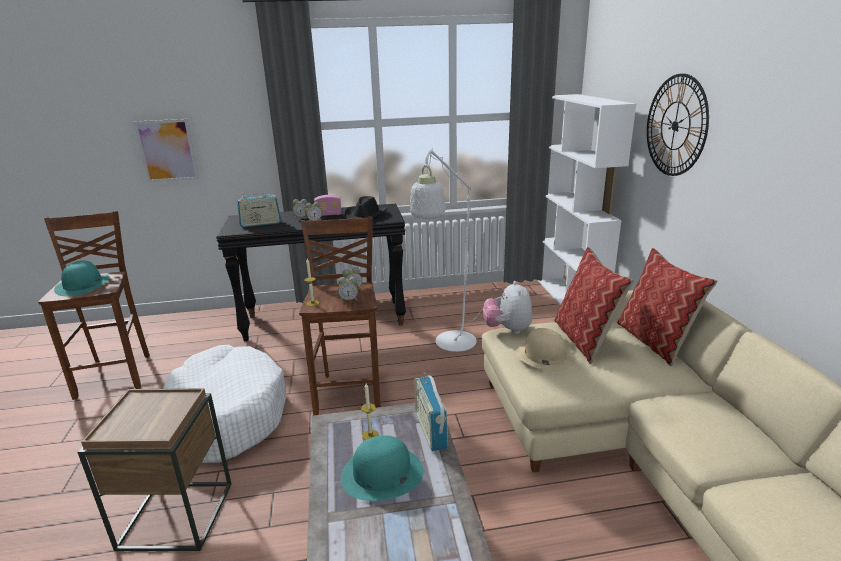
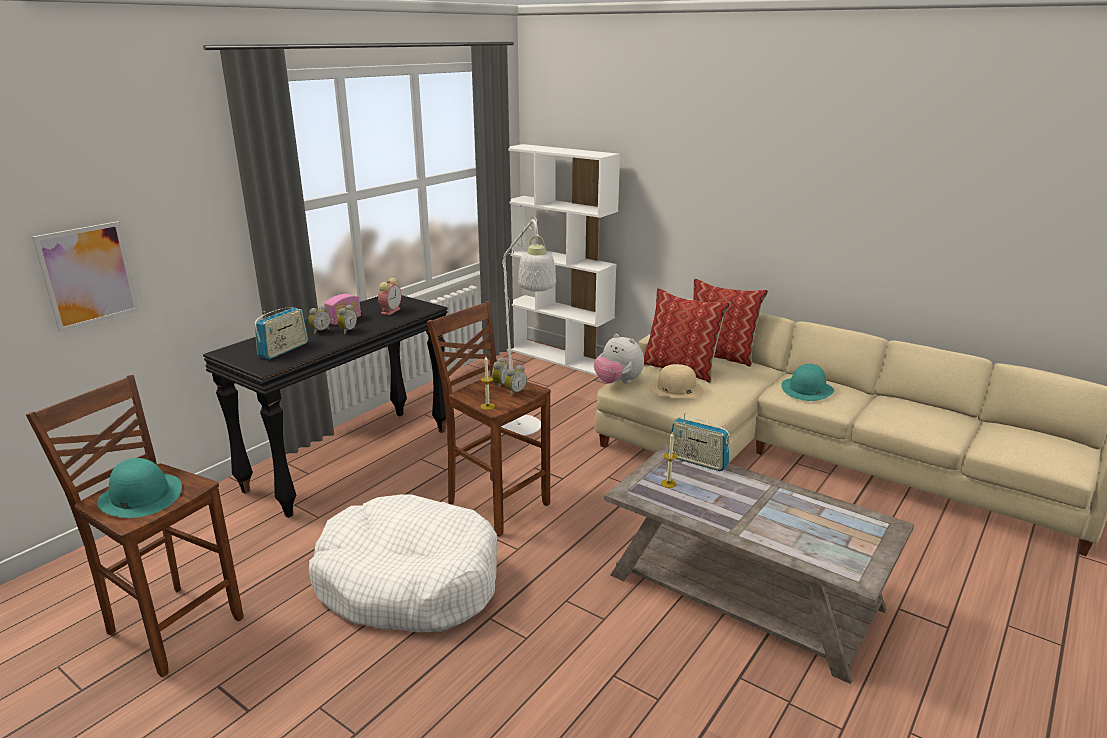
camera: 45 degrees left, 0 degrees up
brown side table [77,388,232,551] -> none
turquoise hat [341,435,423,501] -> turquoise hat moved to [781,364,834,401]
black hat [345,196,388,219] -> alarm clock [378,278,401,315]
wall clock [647,73,709,176] -> none

